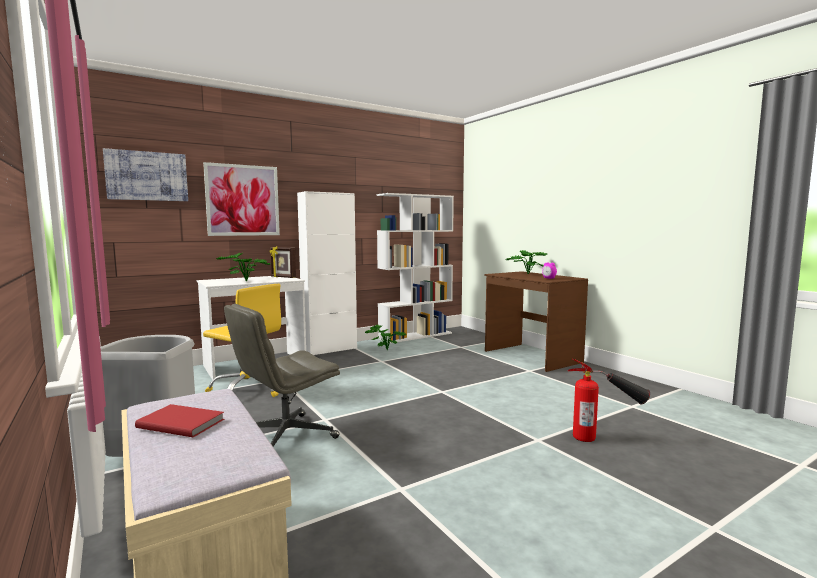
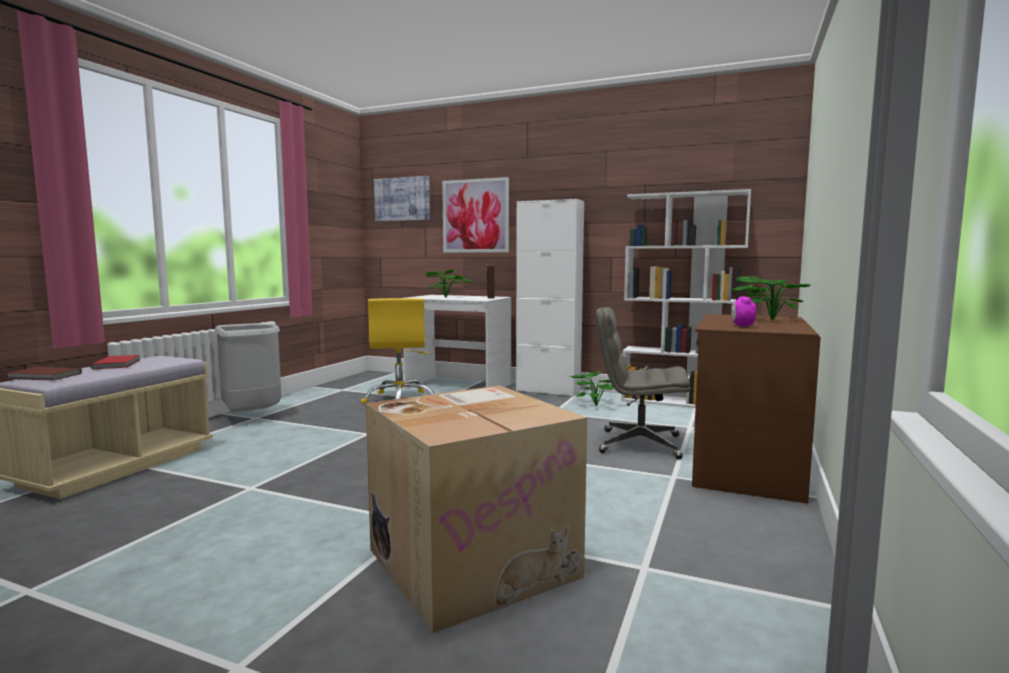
camera: 55 degrees right, 0 degrees up
grey office chair [224,304,340,446] -> grey office chair moved to [596,307,691,459]
fire extinguisher [568,359,650,442] -> cardboard box [366,385,587,633]
none -> brown book [6,367,82,380]

